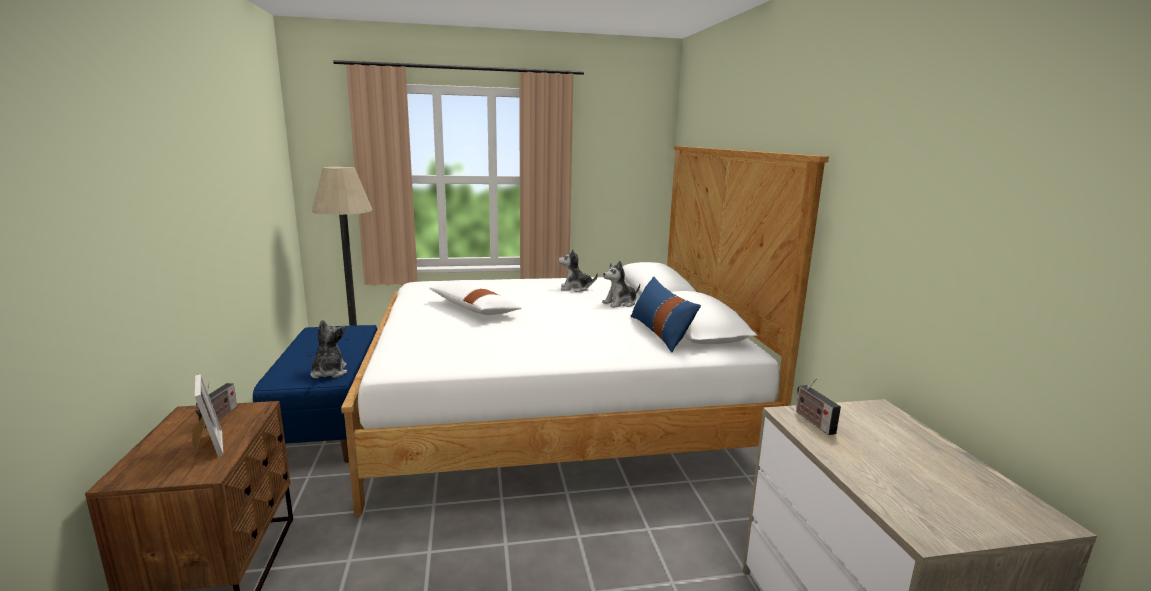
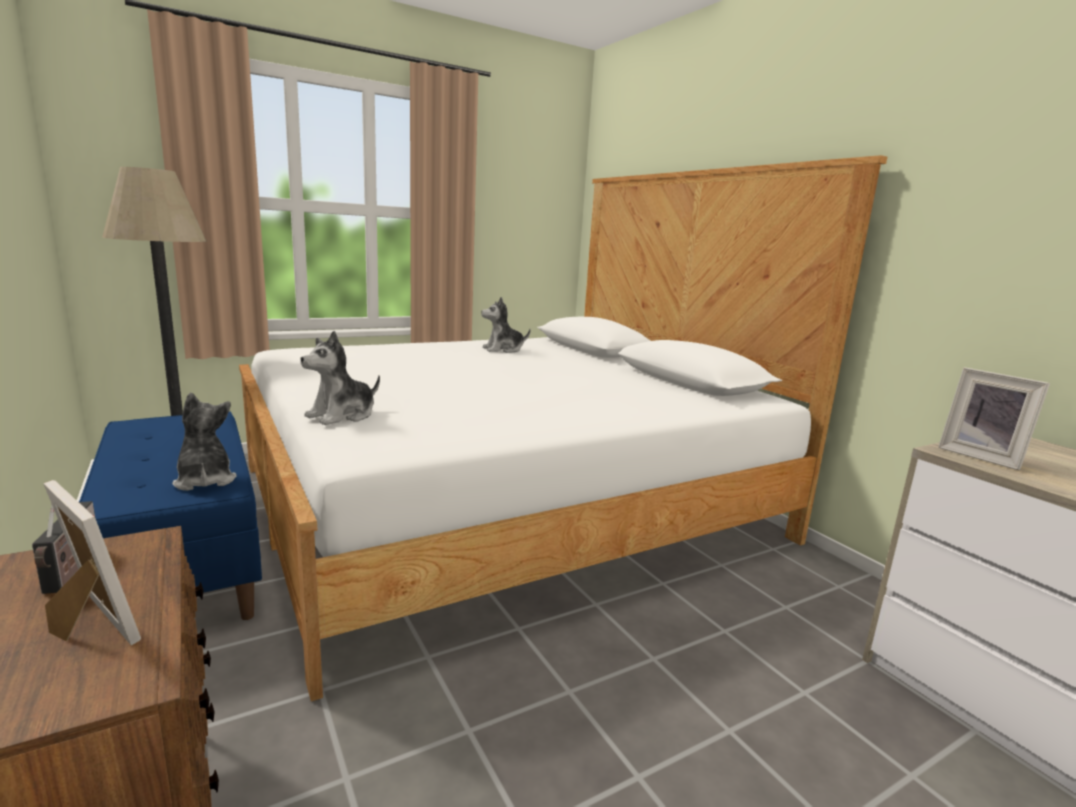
camera: 20 degrees left, 0 degrees up
white pillow [429,282,522,315] -> none
plush toy [602,261,640,308] -> plush toy moved to [300,331,380,425]
blue pillow [630,277,701,352] -> none
radio [796,378,841,435] -> picture frame [938,367,1050,470]

